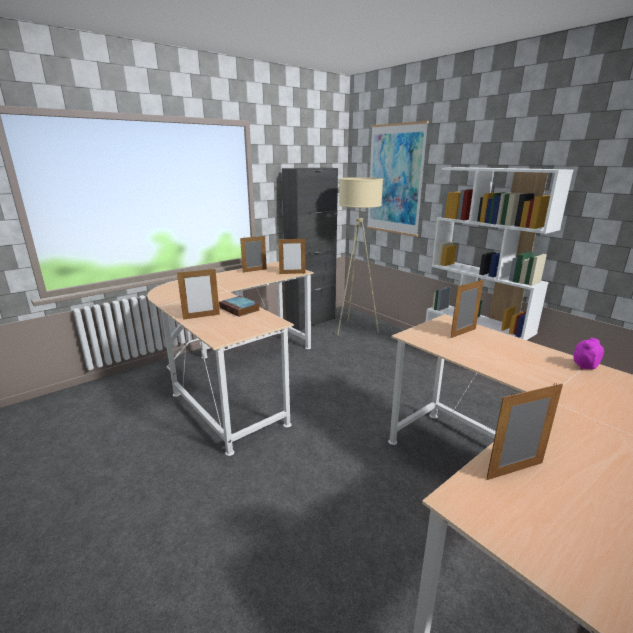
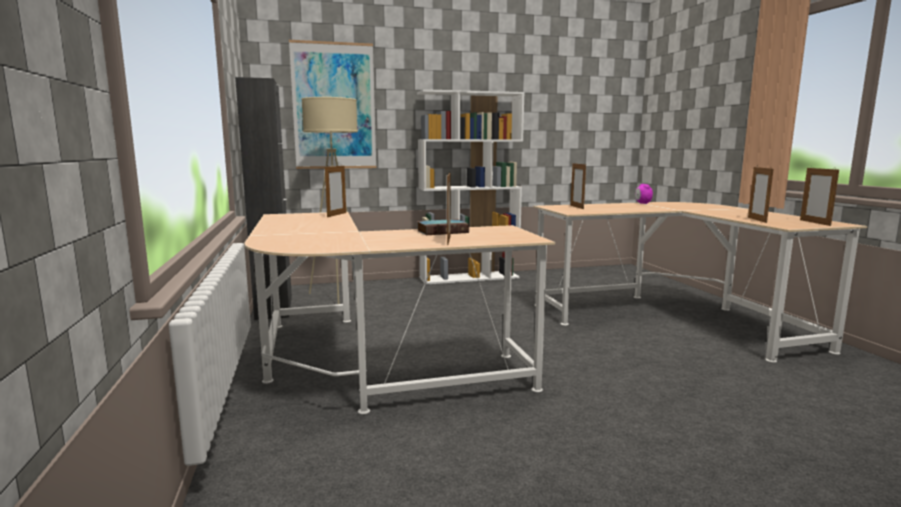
camera: 65 degrees left, 10 degrees down
picture frame [240,236,267,273] -> picture frame moved to [800,167,839,226]

